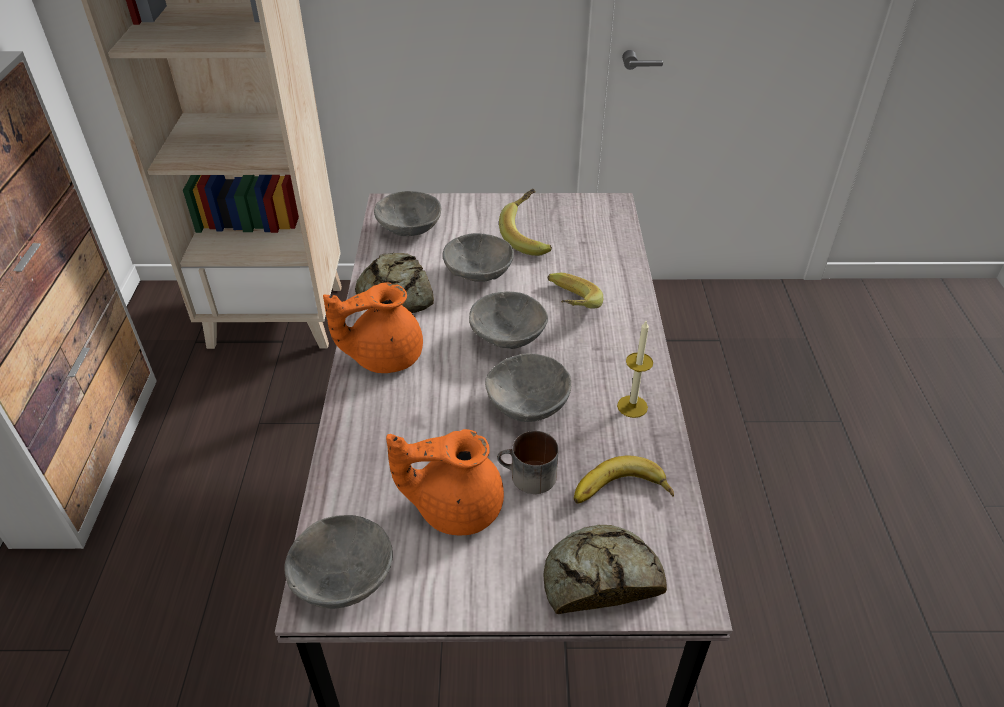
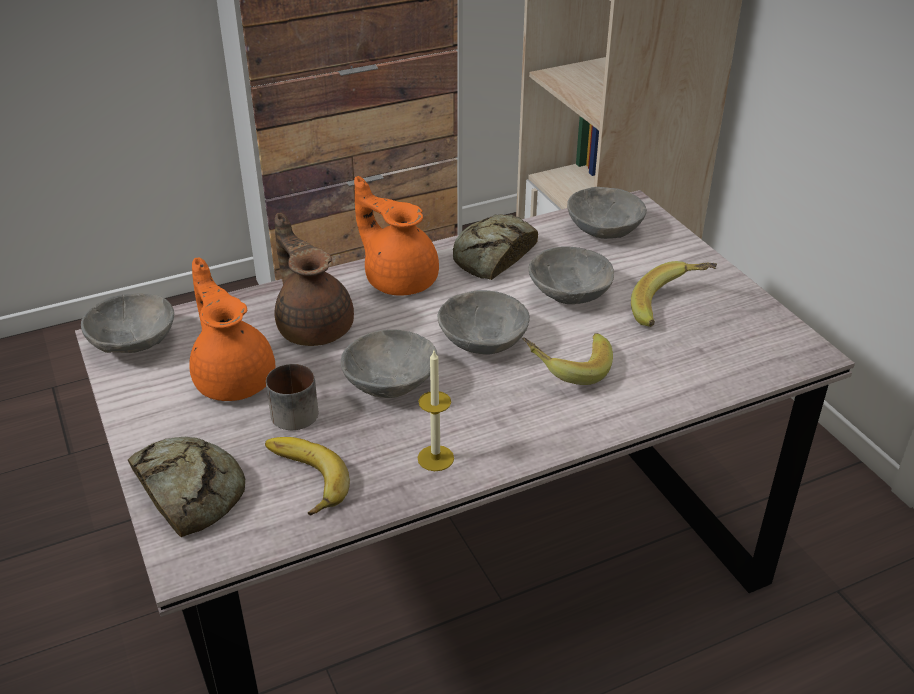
camera: 65 degrees right, 5 degrees down
none -> brown teapot [274,213,354,346]

